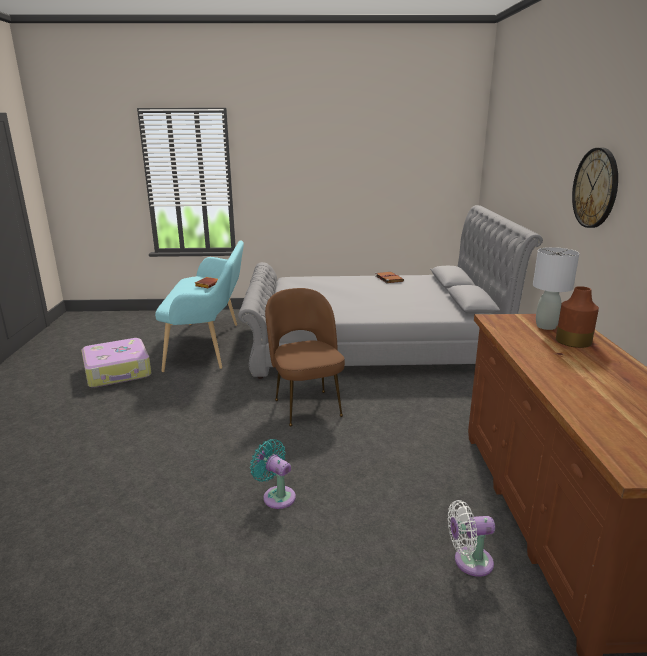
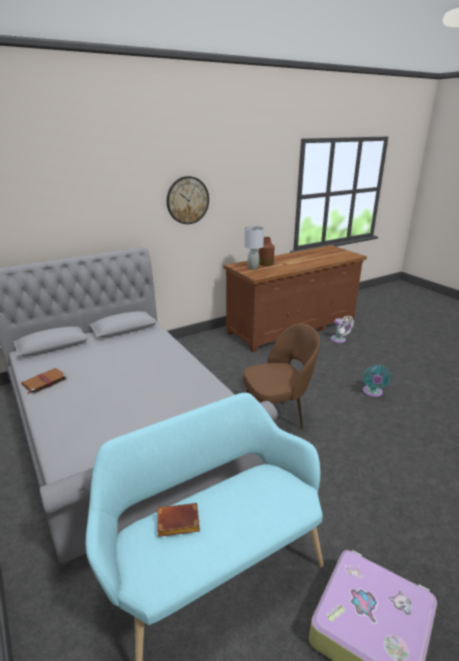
camera: 120 degrees left, 5 degrees up
brown chair [265,288,345,427] -> brown chair turned 150 degrees counterclockwise [243,323,320,429]

